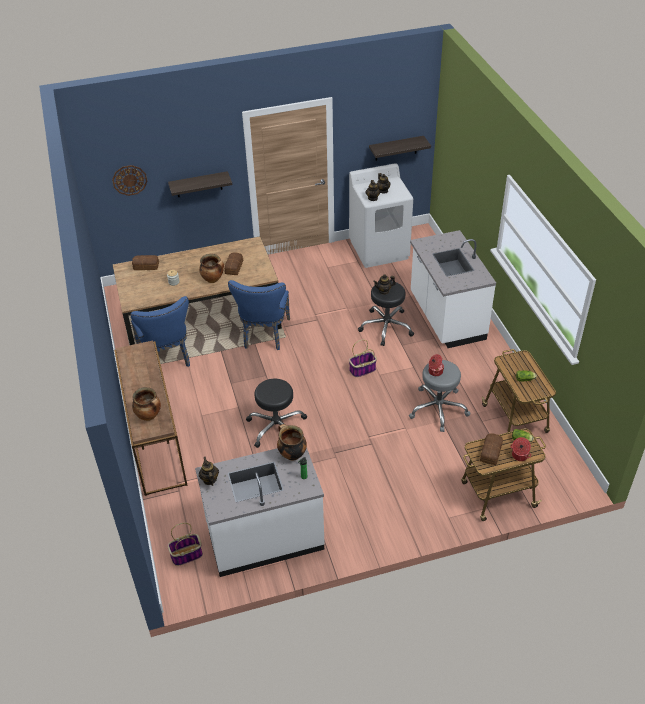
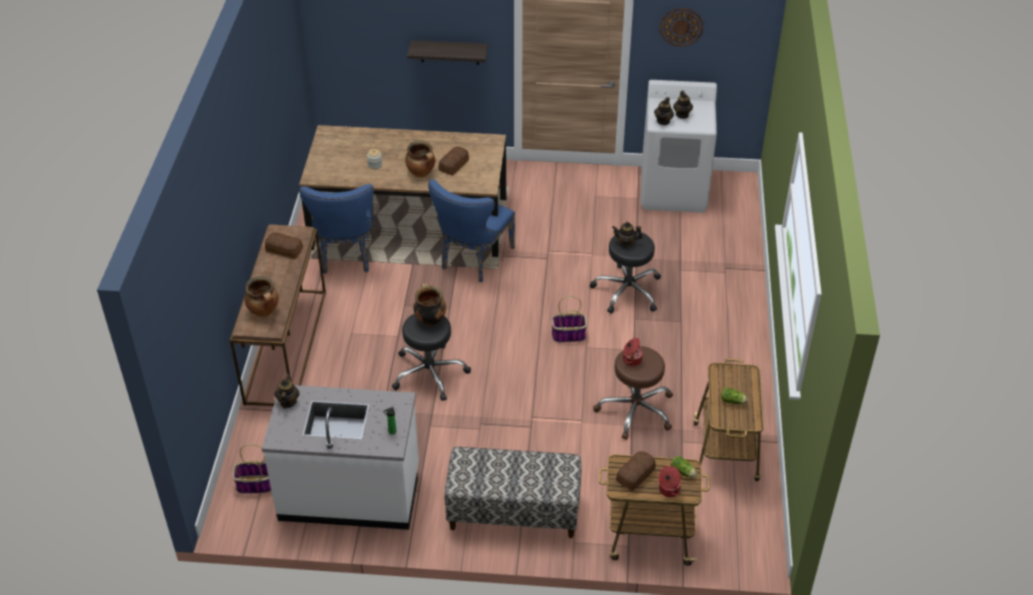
camera: 20 degrees right, 0 degrees up
wall clock [112,165,147,196] -> wall clock moved to [659,8,704,46]
bread [132,255,159,270] -> bread moved to [265,232,303,259]
cooking pot [277,424,307,461] -> cooking pot moved to [413,283,446,326]
shelf [369,136,431,161] -> none
grey stool [409,360,471,432] -> brown stool [593,346,673,440]
white counter [410,230,496,348] -> none
none -> bench [445,447,581,538]

